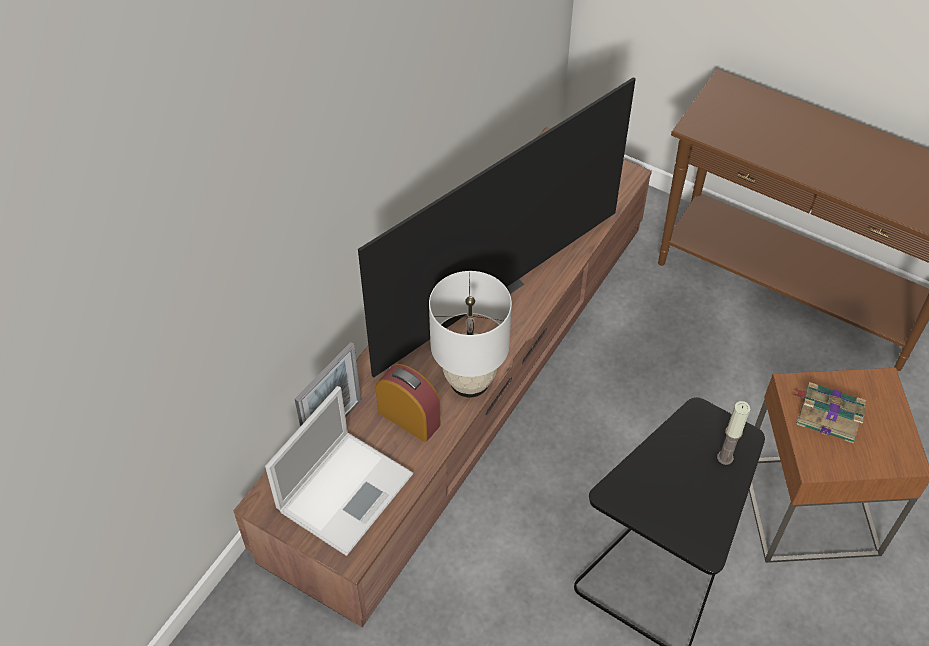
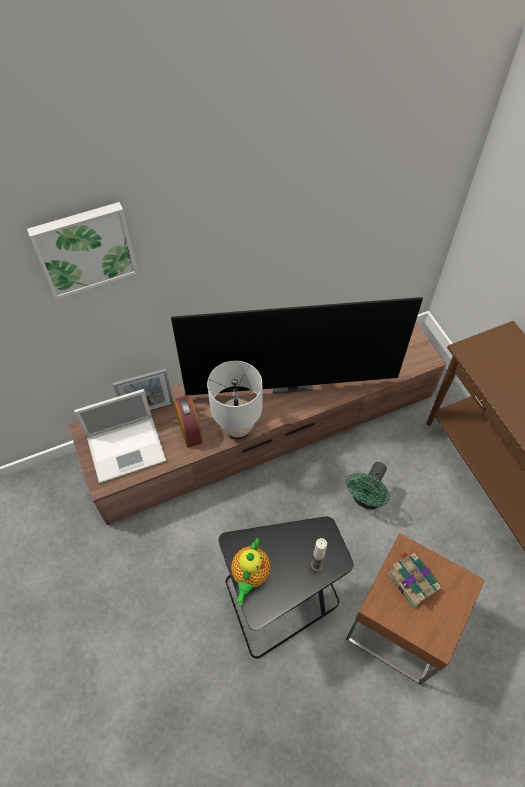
camera: 35 degrees right, 5 degrees up
none -> picture [27,202,138,299]
none -> teapot [231,538,271,605]
none -> green fan [346,462,390,509]

